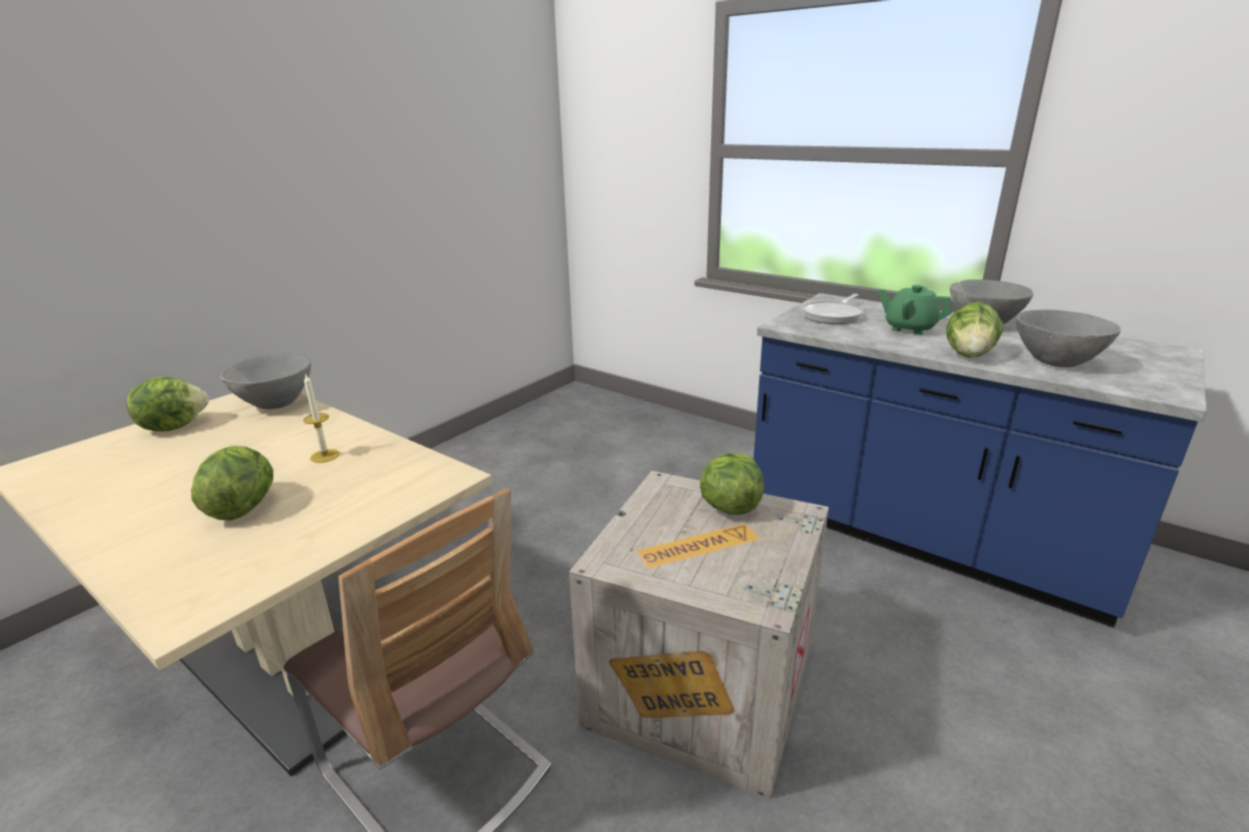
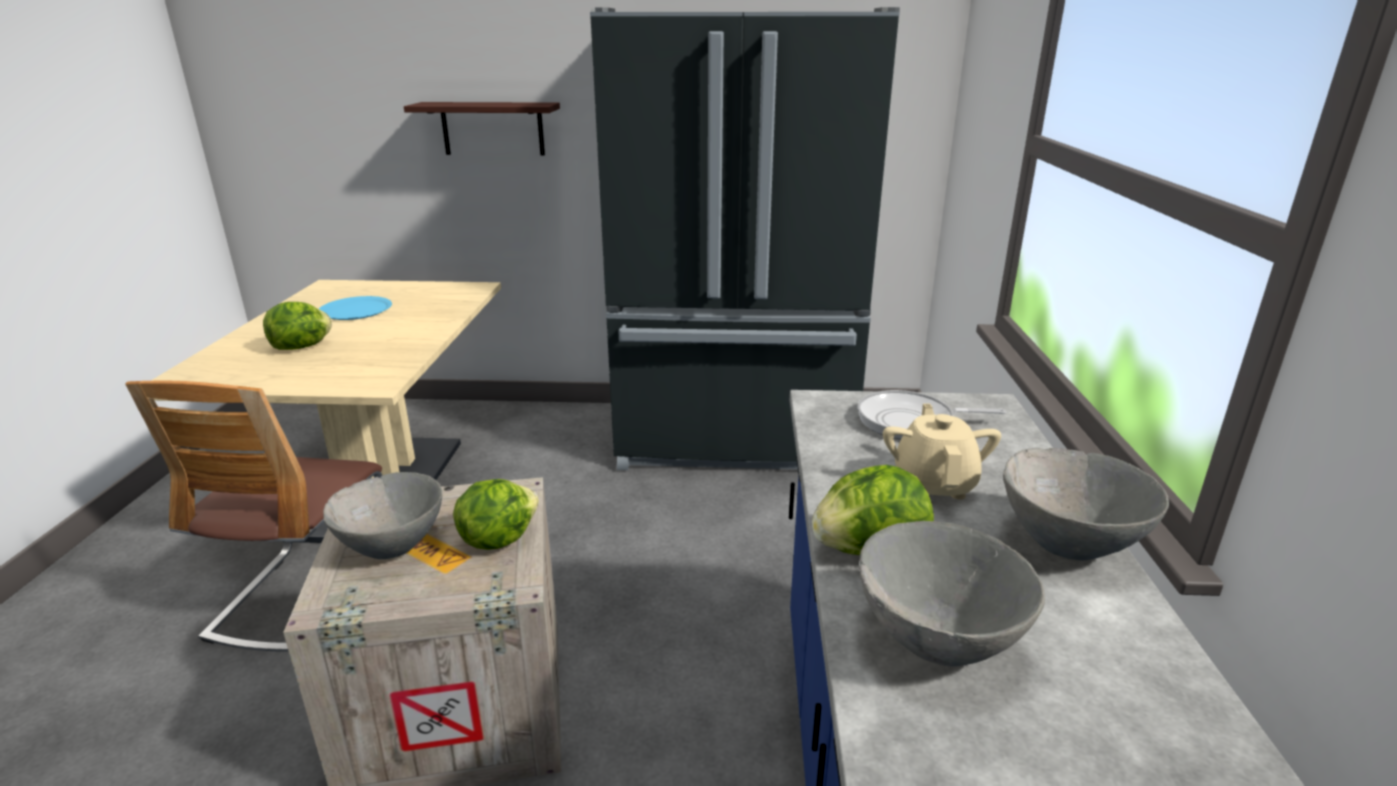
camera: 55 degrees right, 0 degrees up
lettuce [126,377,209,432] -> none
grey bowl [220,353,311,409] -> grey bowl moved to [323,472,442,559]
candle [303,373,340,463] -> none
green teapot [878,285,952,335] -> beige teapot [883,404,1001,499]
none -> blue plate [319,296,392,320]
none -> shelf [404,102,560,156]
none -> black fridge [590,7,900,470]

